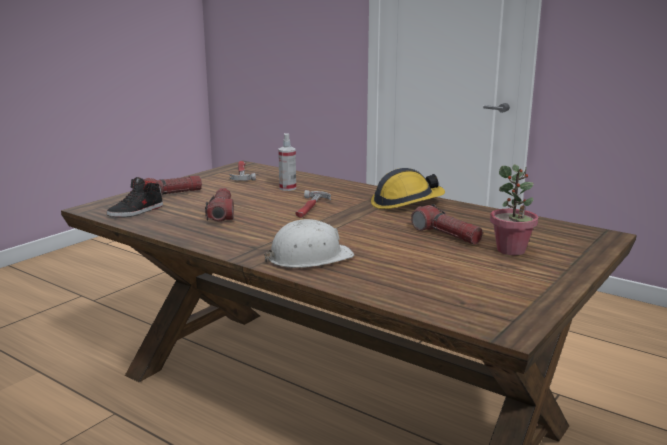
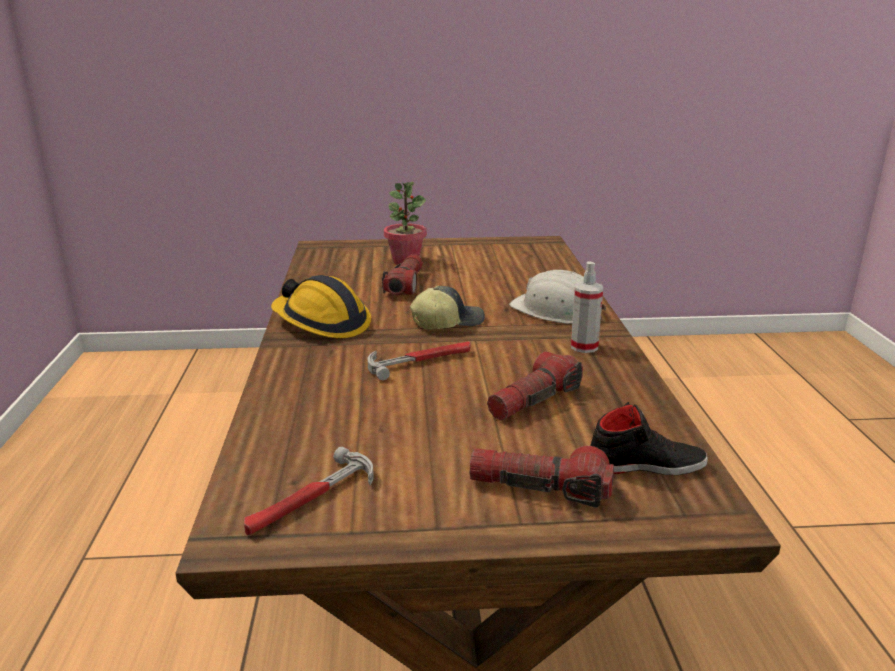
camera: 130 degrees left, 5 degrees up
spray bottle [278,133,296,191] -> spray bottle moved to [571,261,603,353]
none -> cap [410,286,485,329]

